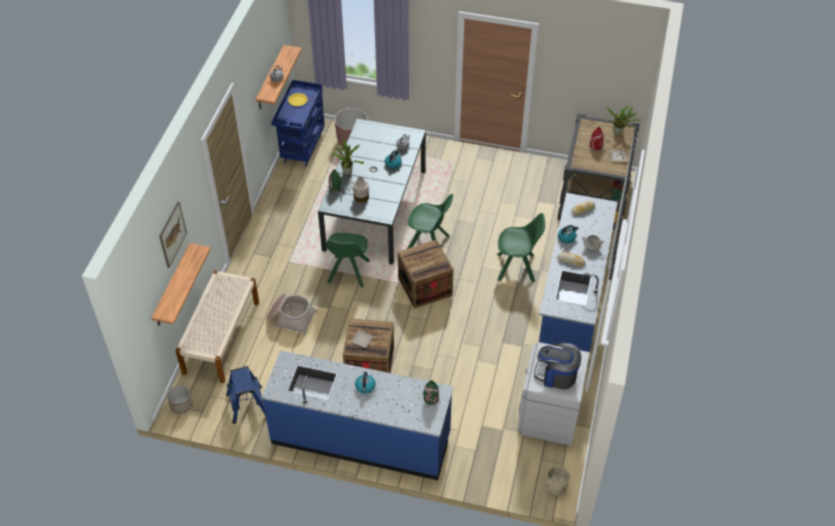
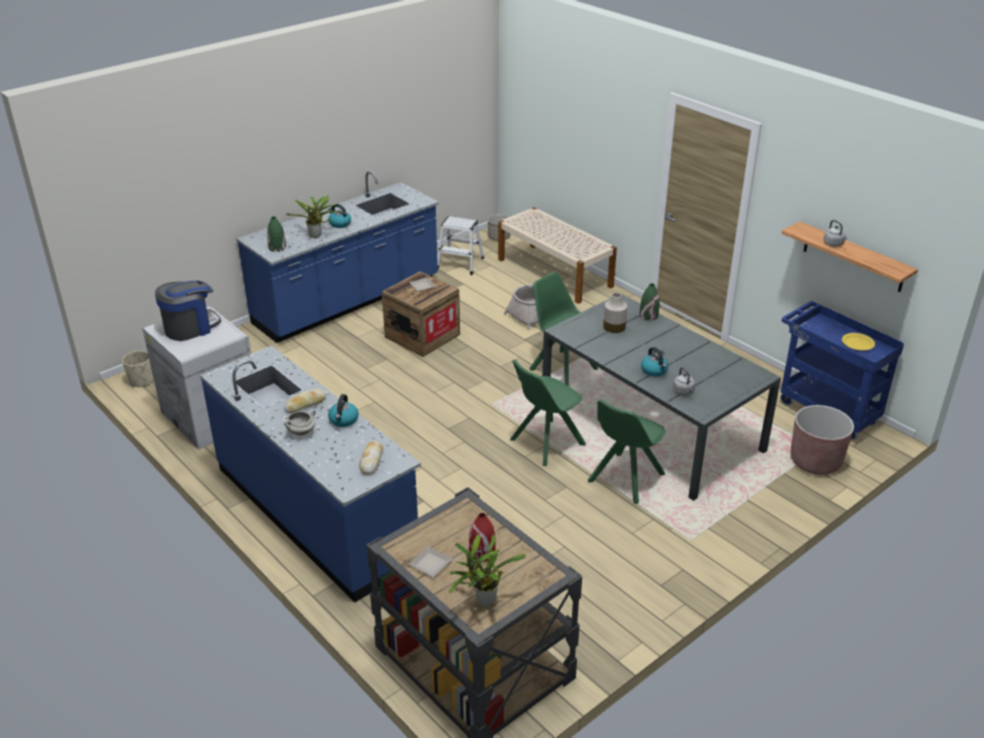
camera: 125 degrees right, 15 degrees down
shelf [151,243,211,325] -> none
picture [159,201,187,268] -> none
blue step ladder [226,366,266,424] -> white step ladder [437,216,484,275]
potted plant [332,138,364,175] -> potted plant moved to [286,196,341,238]
crate [398,240,454,309] -> none
green chair [497,213,545,282] -> green chair moved to [588,399,665,504]

